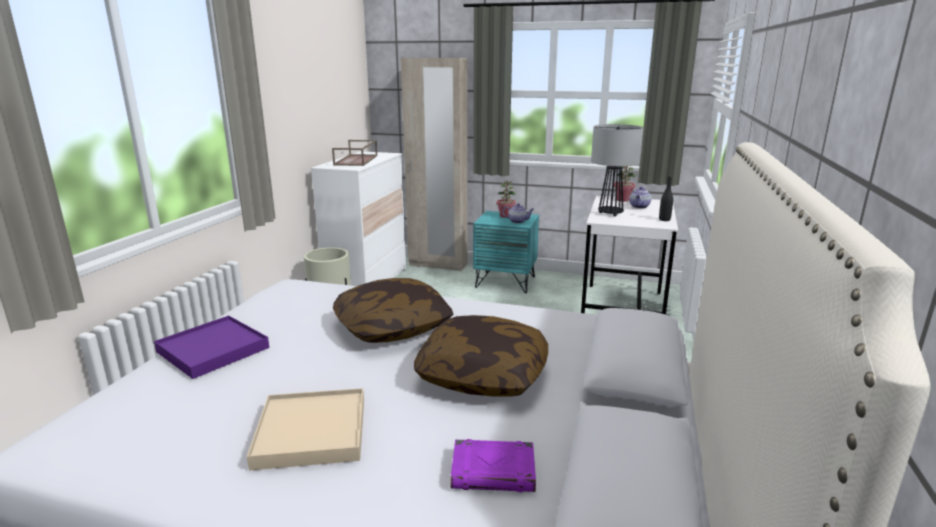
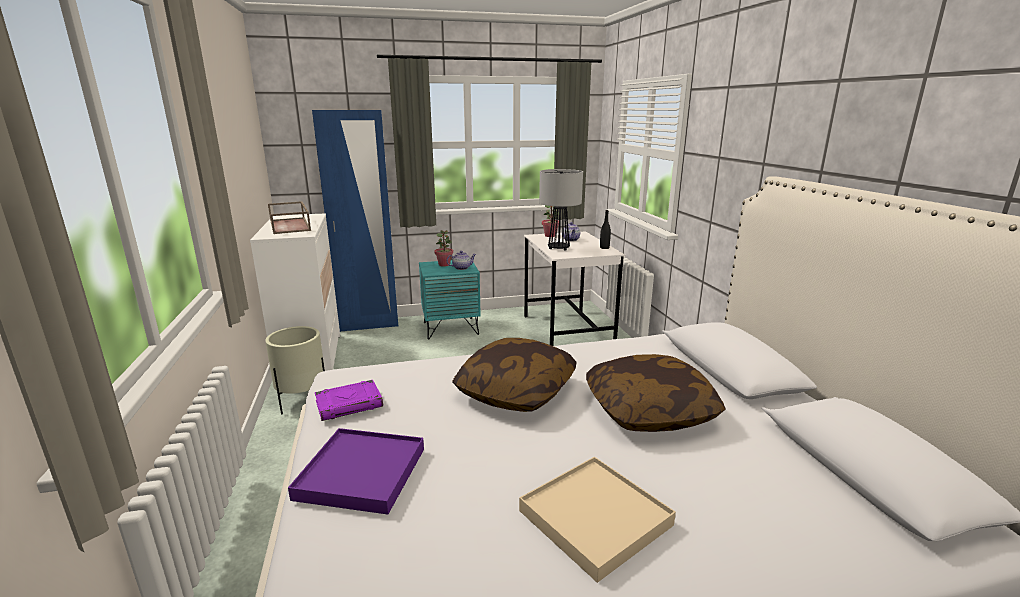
camera: 30 degrees left, 0 degrees up
beige wardrobe [400,58,468,271] -> blue wardrobe [312,110,398,332]
purple book [450,439,536,492] -> purple book moved to [315,380,383,421]

